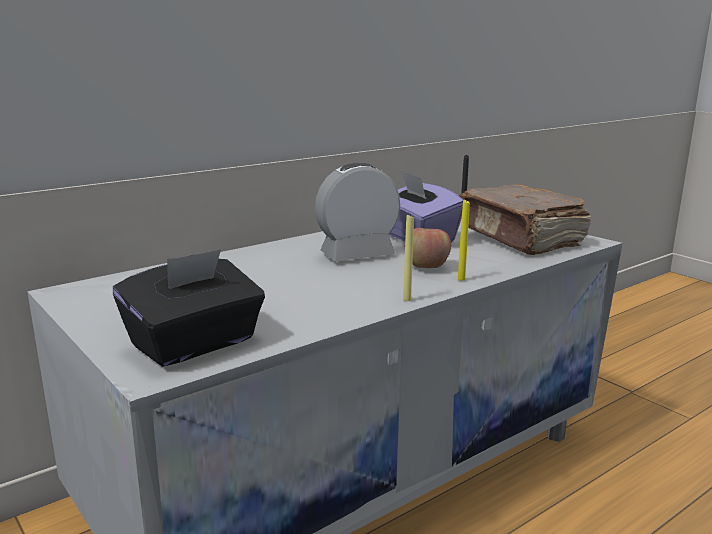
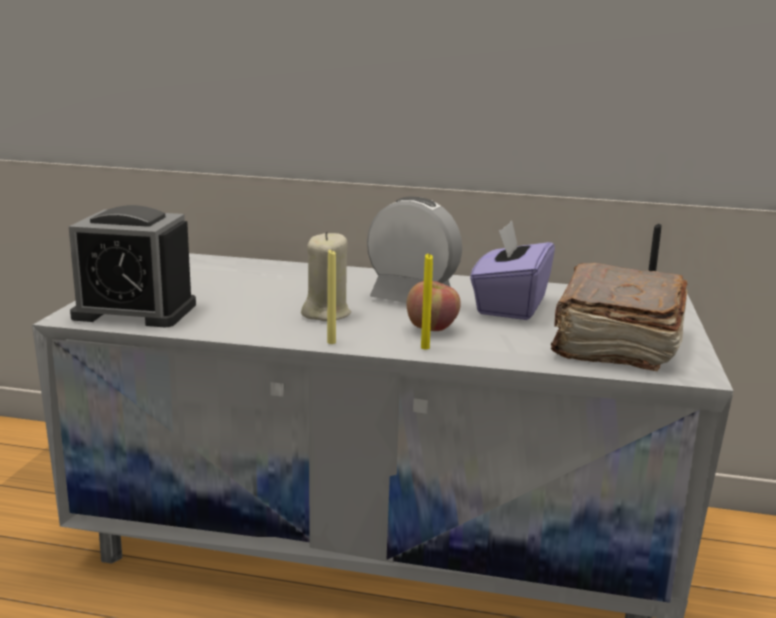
camera: 50 degrees right, 0 degrees up
black tissue box [113,249,265,367] -> alarm clock [69,205,196,328]
none -> beige candle [301,231,351,321]

